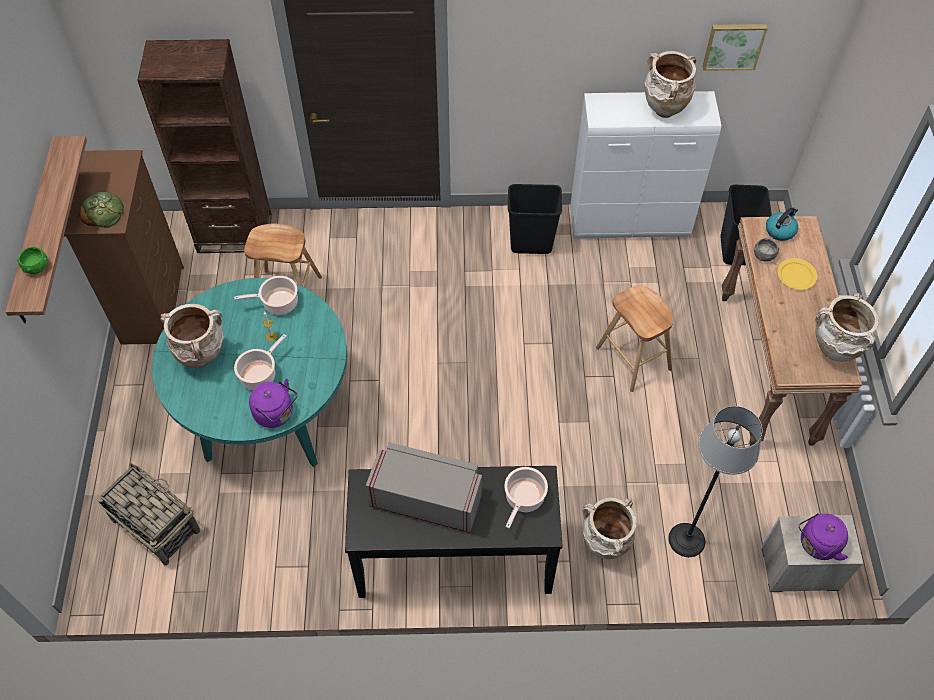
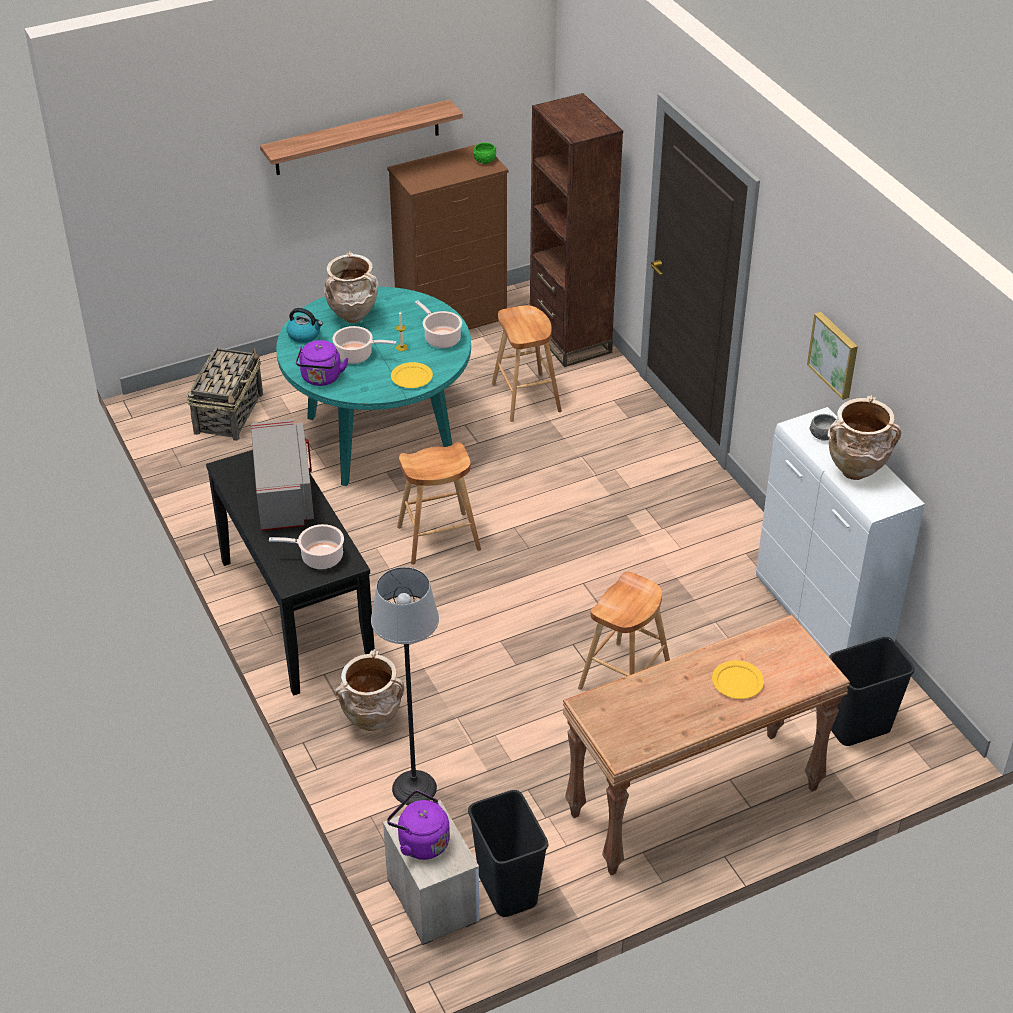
camera: 65 degrees right, 15 degrees down
green bowl [17,246,48,274] -> green bowl moved to [473,142,497,164]
bread [79,192,124,228] -> none
black trash can [508,184,562,254] -> black trash can moved to [468,790,548,917]
picture [702,24,767,71] -> picture moved to [807,312,858,400]
grey bowl [754,238,780,262] -> grey bowl moved to [809,414,837,441]
kettle [766,207,798,241] -> kettle moved to [287,308,323,343]
beige vase [815,293,879,362] -> none
none -> yellow plate [391,362,433,388]
none -> brown stool [397,442,481,565]

